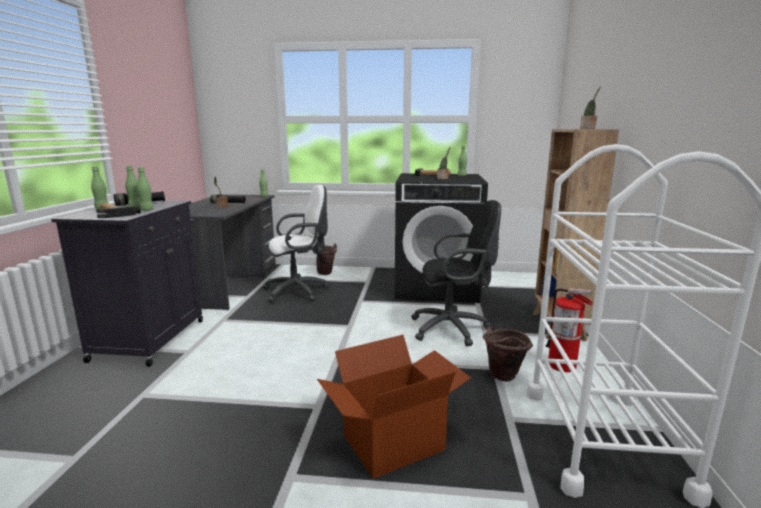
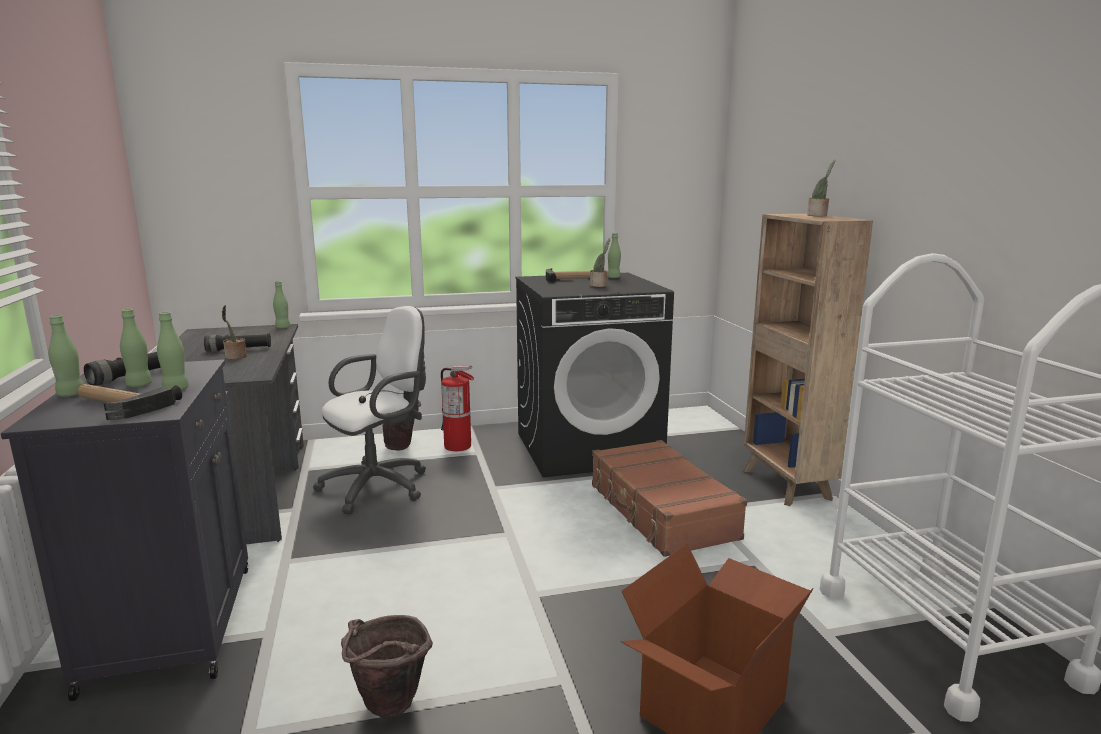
camera: 20 degrees left, 0 degrees up
black office chair [411,200,501,346] -> brown suitcase [592,440,747,557]
brown bucket [483,327,533,382] -> brown bucket moved to [341,615,433,718]
fire extinguisher [546,288,593,372] -> fire extinguisher moved to [441,366,474,451]

